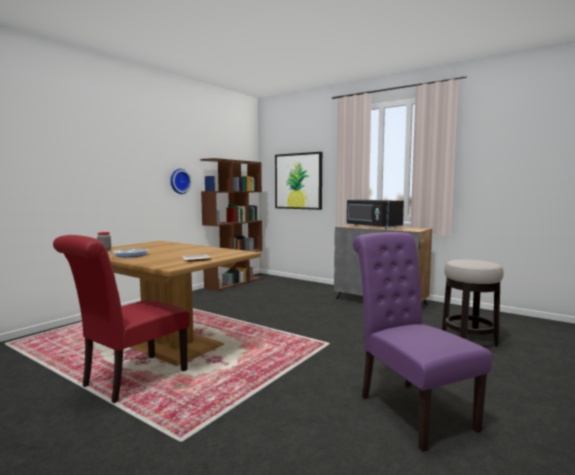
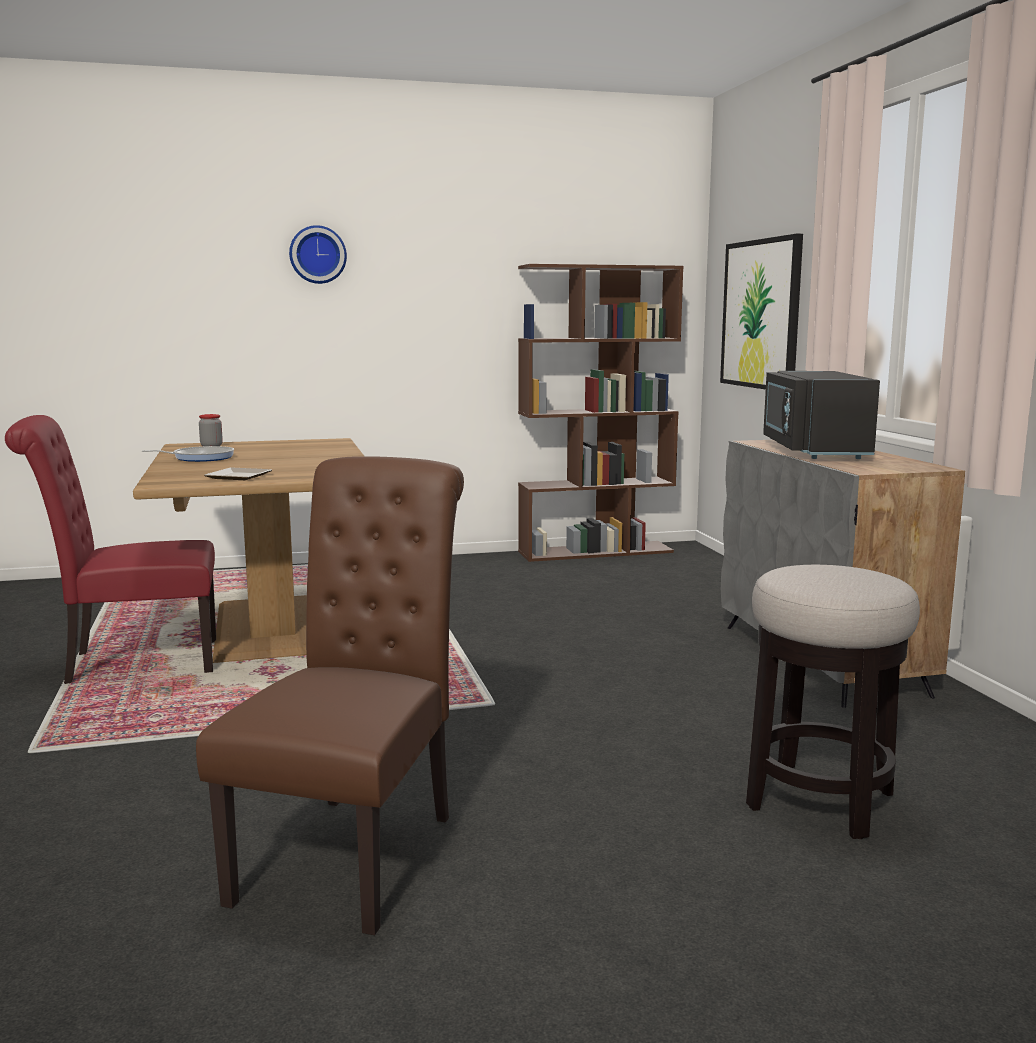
camera: 40 degrees right, 5 degrees up
wall clock [170,169,192,194] -> wall clock moved to [289,225,347,284]
purple chair [353,232,492,452] -> brown chair [196,456,464,935]

